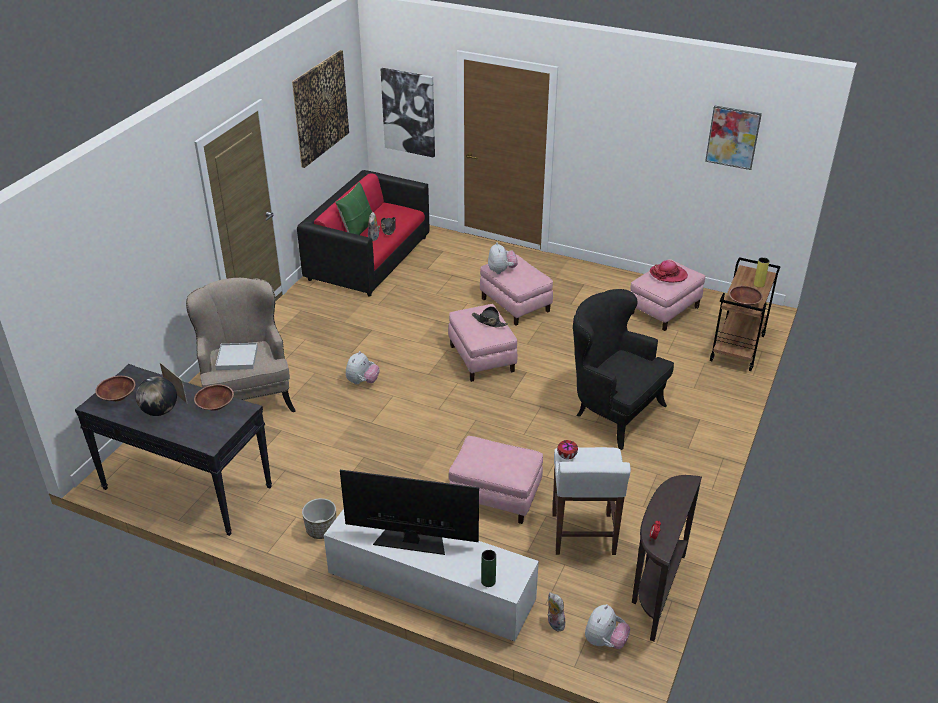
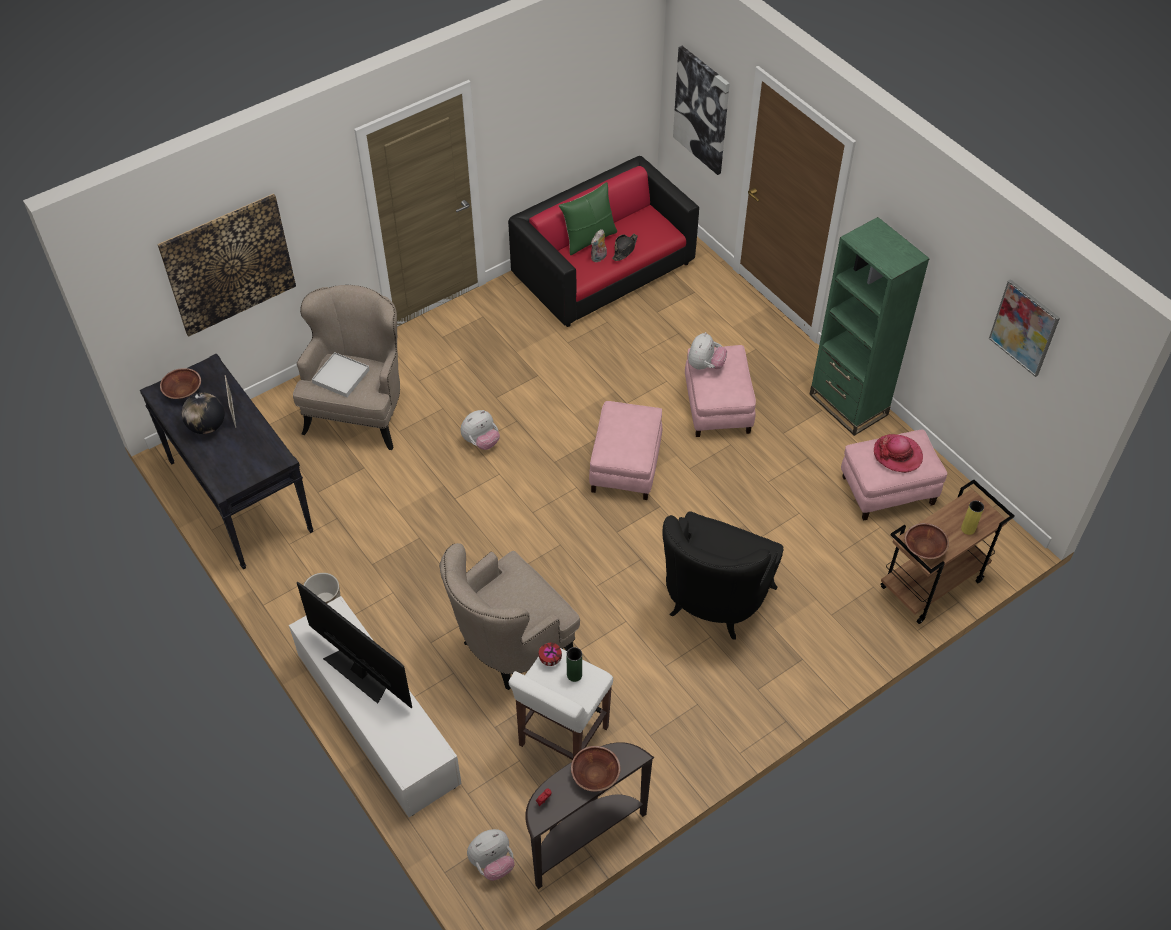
camera: 30 degrees right, 15 degrees up
brown bowl [194,384,234,411] -> brown bowl moved to [571,746,621,792]
picture [292,50,349,168] -> picture moved to [157,194,296,336]
pink ottoman [449,436,543,524] -> beige armchair [439,543,580,690]
black hat [472,306,508,327] -> none
green vase [481,550,496,587] -> green vase moved to [566,647,582,682]
plush toy [548,592,565,631] -> none
black armchair [573,289,674,450] -> black armchair turned 135 degrees counterclockwise [662,511,783,639]
none -> green bookcase [809,217,930,436]

